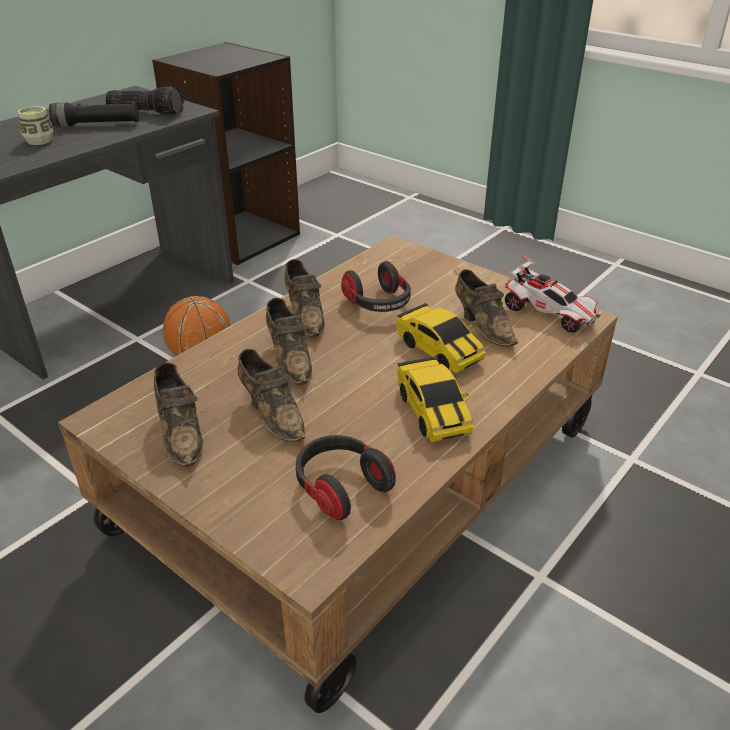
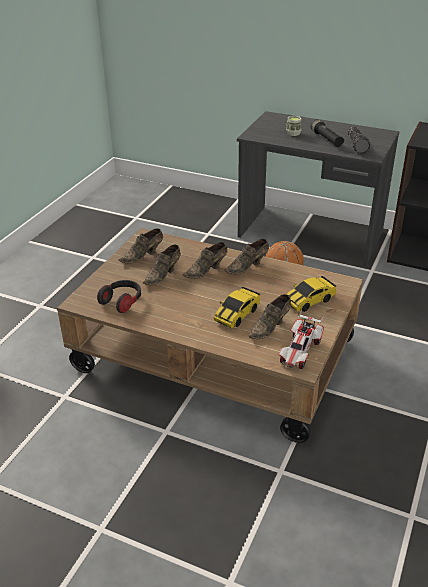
camera: 75 degrees right, 0 degrees up
headphones [341,261,411,312] -> none
toy car [397,356,474,442] -> toy car moved to [286,276,336,312]

